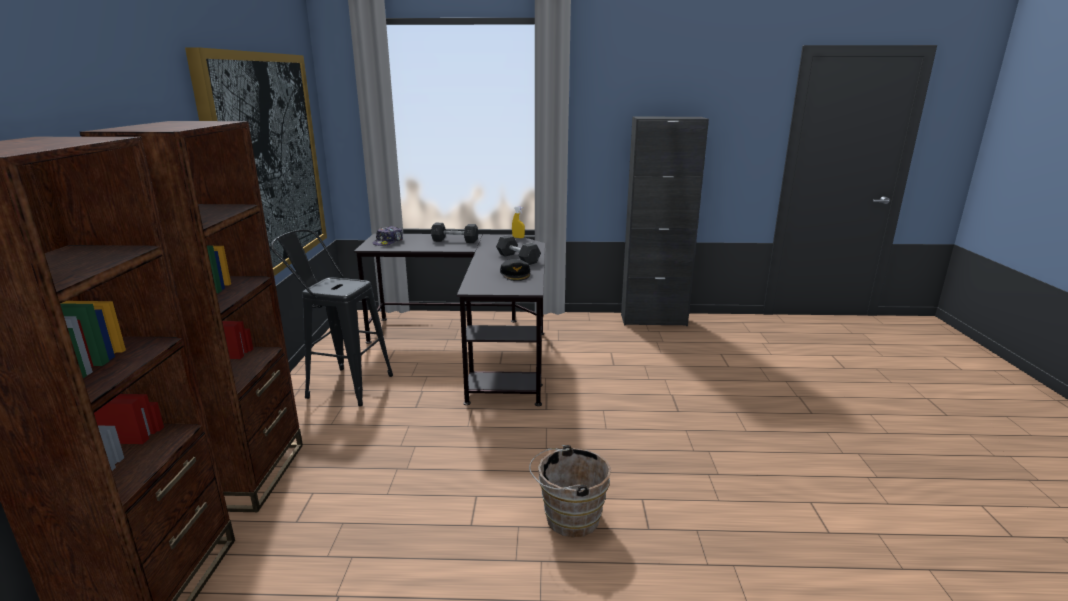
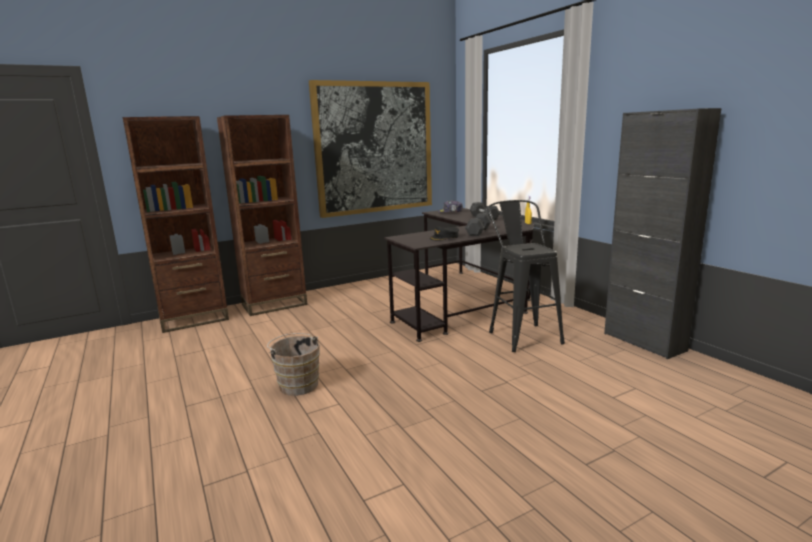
camera: 60 degrees right, 5 degrees down
black stool [271,229,393,406] -> black stool moved to [487,200,565,352]

